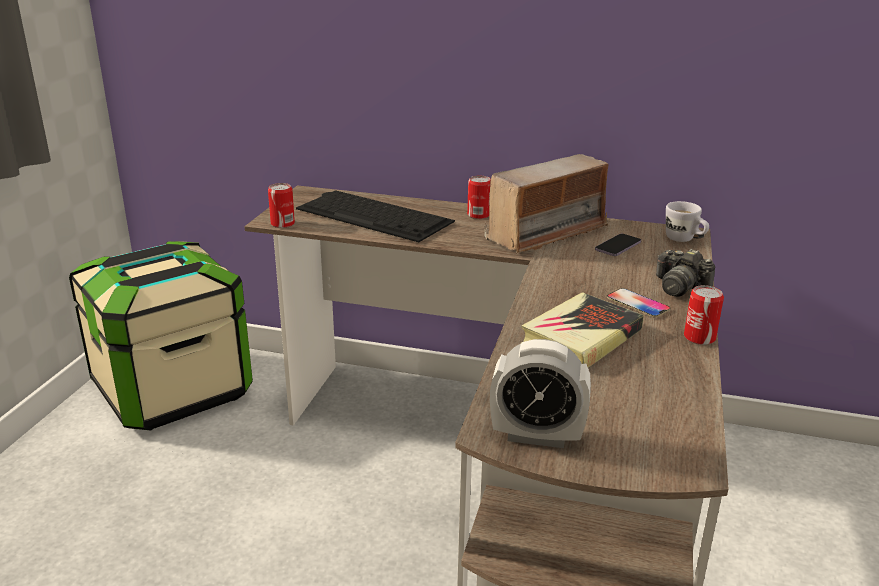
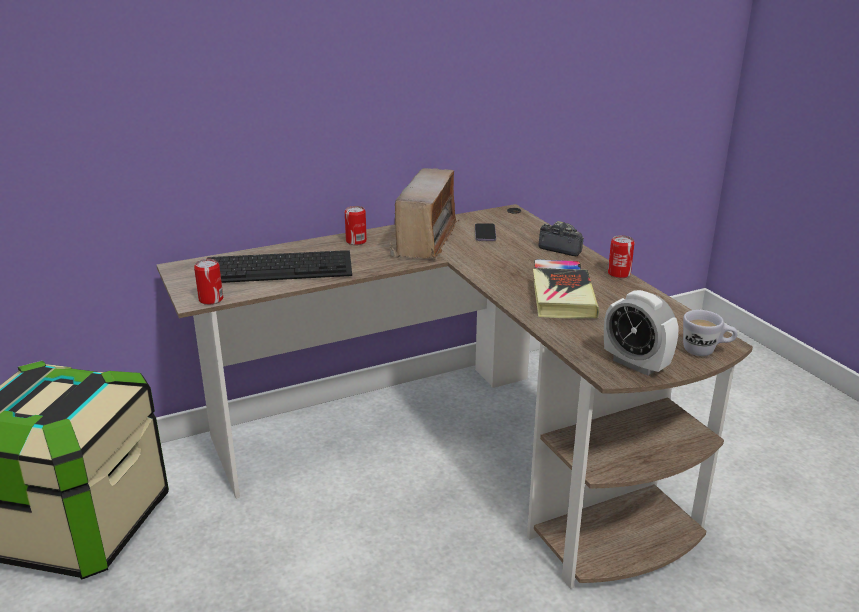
camera: 40 degrees left, 0 degrees up
alarm clock [490,339,591,448] -> alarm clock turned 75 degrees clockwise [604,290,678,376]
camera [656,249,716,297] -> camera turned 150 degrees counterclockwise [538,221,584,256]
white mug [666,201,709,242] -> white mug moved to [683,310,738,356]

